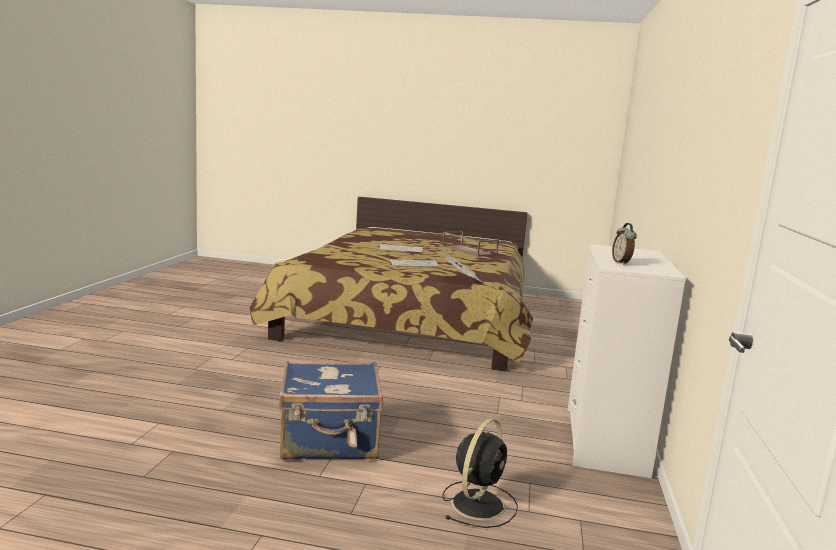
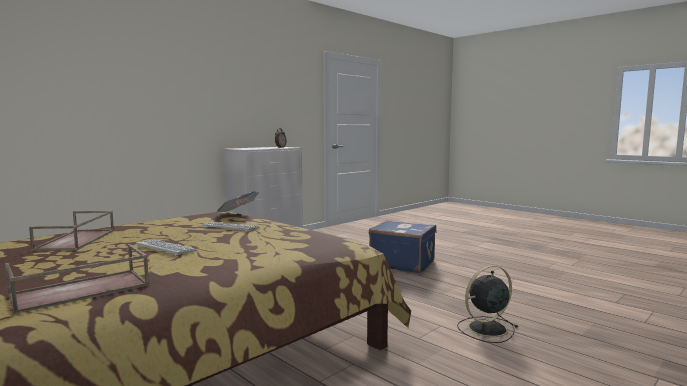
camera: 145 degrees left, 5 degrees down
black fan [442,418,518,528] -> black fan moved to [457,265,518,343]
none -> brown tray [5,244,150,314]

